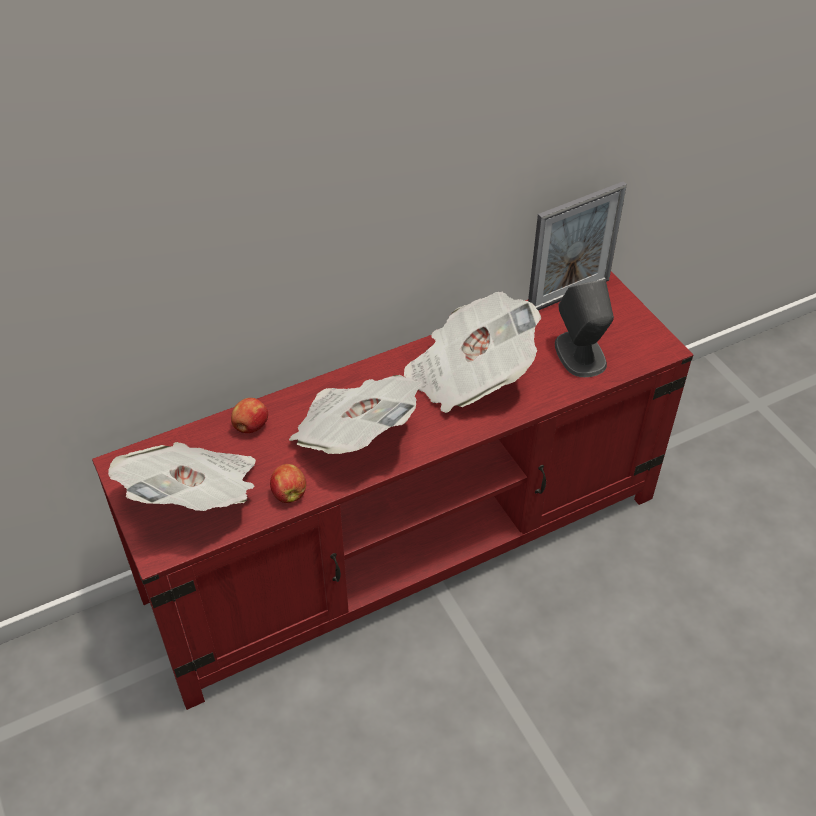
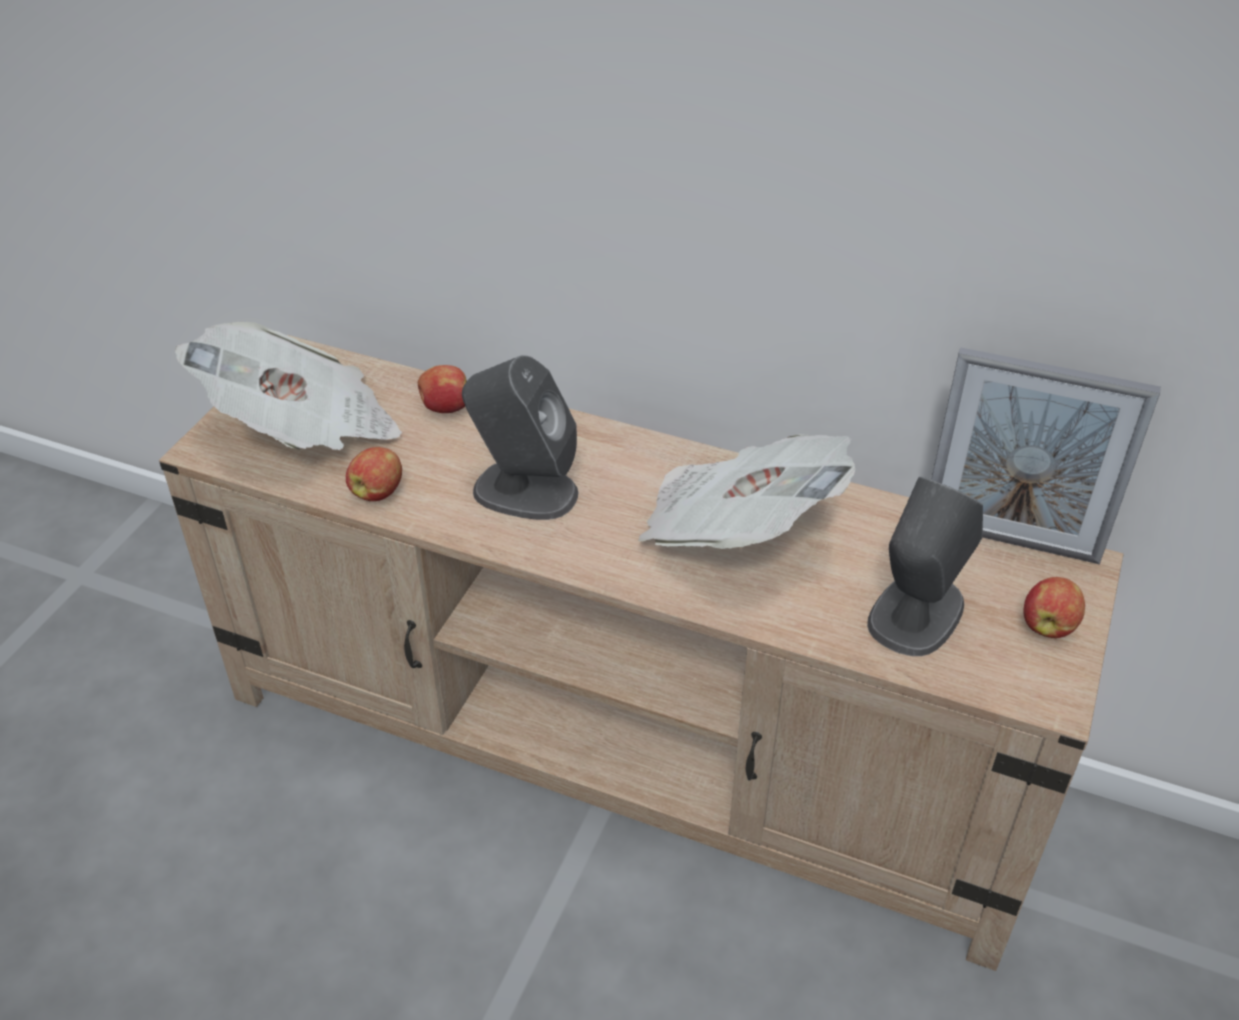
camera: 50 degrees right, 5 degrees down
red tv stand [92,272,693,710] -> beige tv stand [159,335,1123,971]
newspaper [289,375,423,454] -> grey speaker [462,355,578,520]
none -> apple [1023,577,1085,638]

